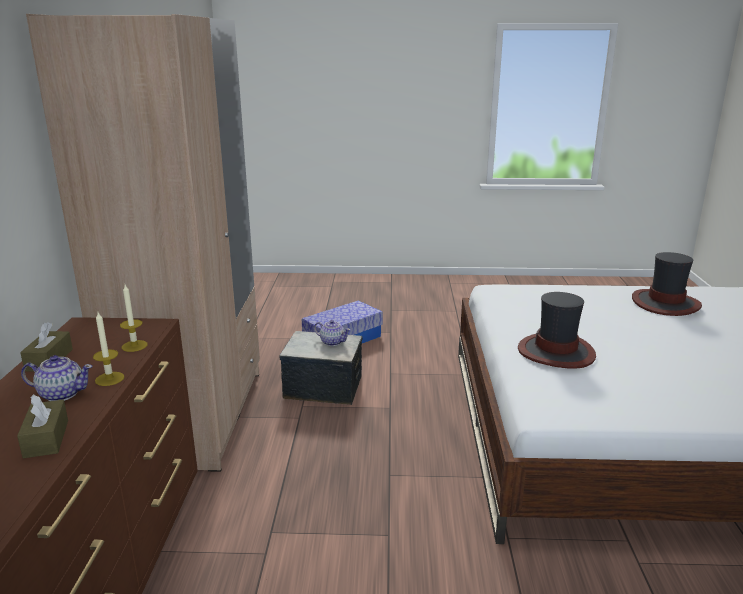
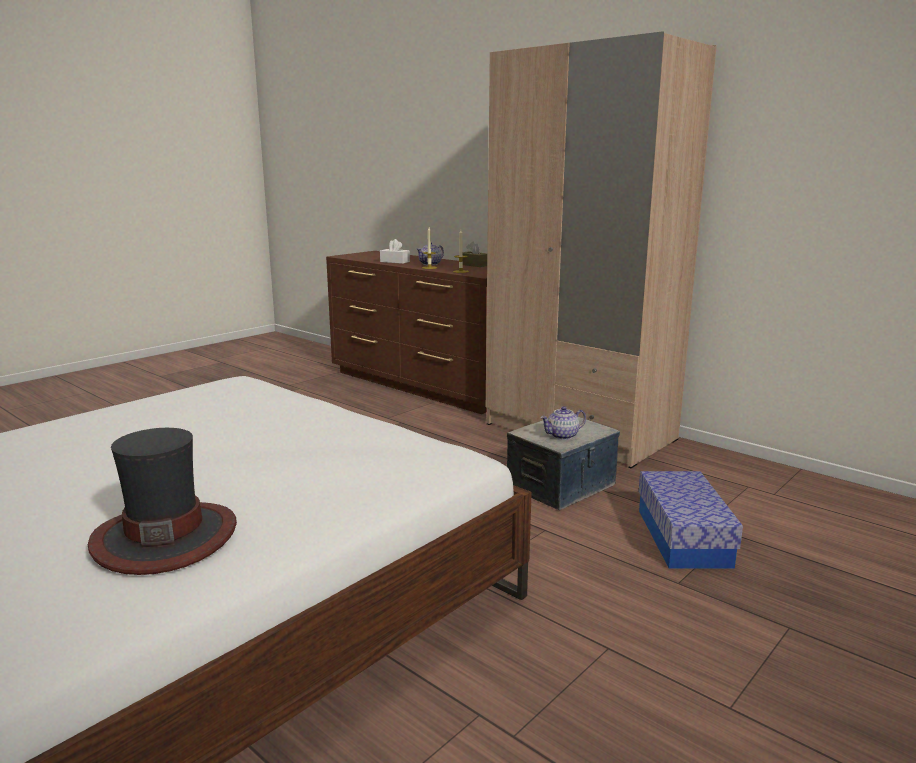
camera: 130 degrees right, 5 degrees down
brown tissue box [17,394,68,458] -> white tissue box [380,239,410,264]
hat [518,292,596,369] -> none

